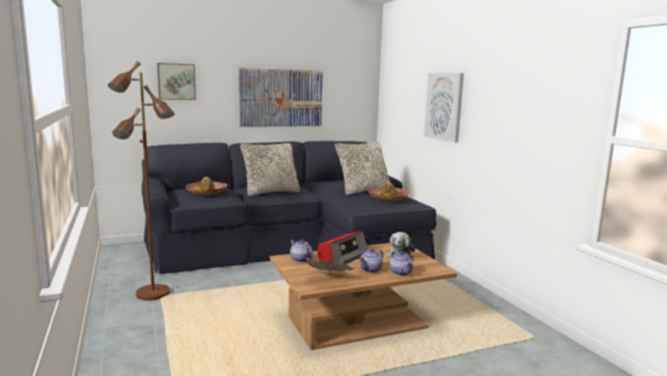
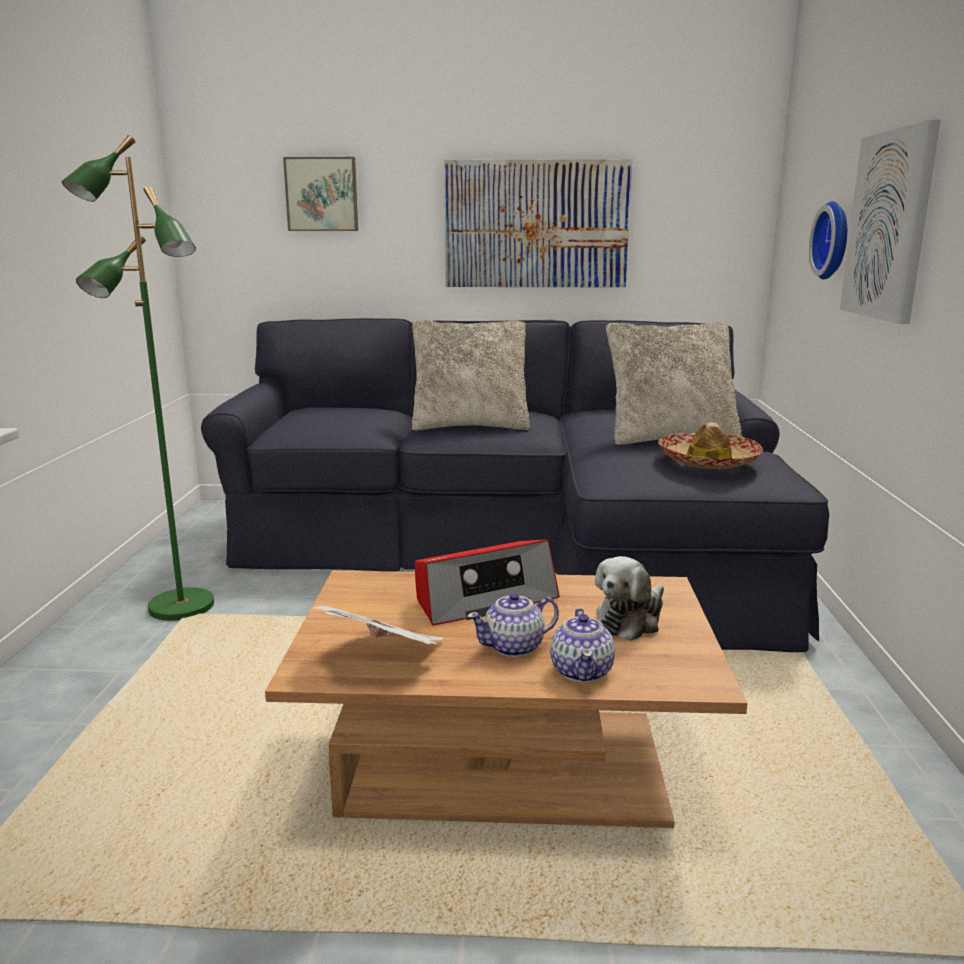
camera: 25 degrees right, 5 degrees up
brown floor lamp [108,61,174,301] -> green floor lamp [62,135,214,621]
hat [185,177,227,195] -> none
teapot [290,239,313,263] -> none
none -> wall clock [809,201,847,280]

